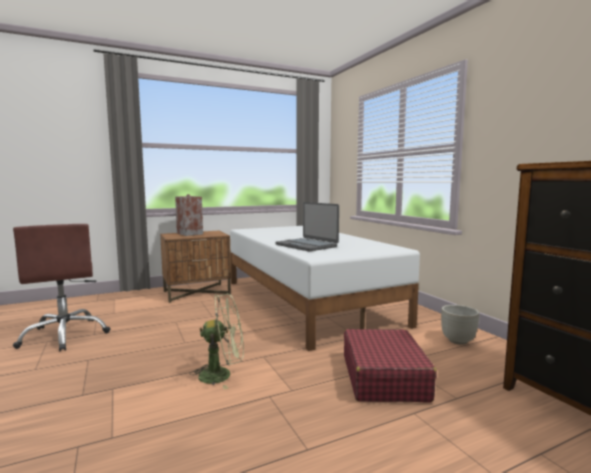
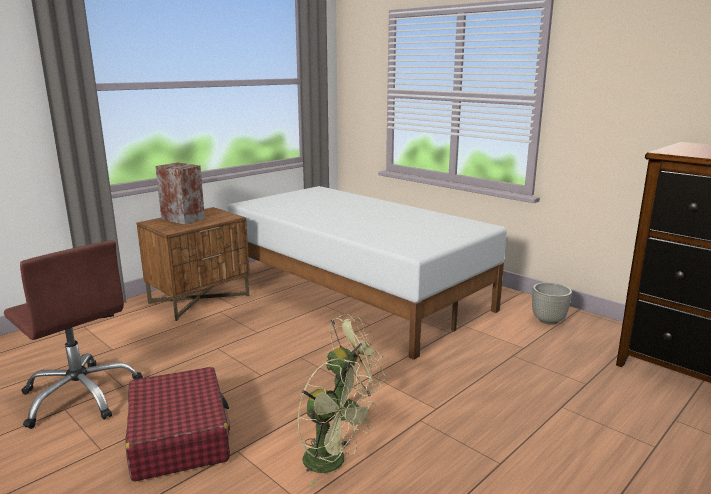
camera: 20 degrees left, 10 degrees up
laptop [275,202,339,252] -> none
red suitcase [344,329,437,402] -> red suitcase moved to [125,367,230,482]
none -> green fan [297,358,376,487]

